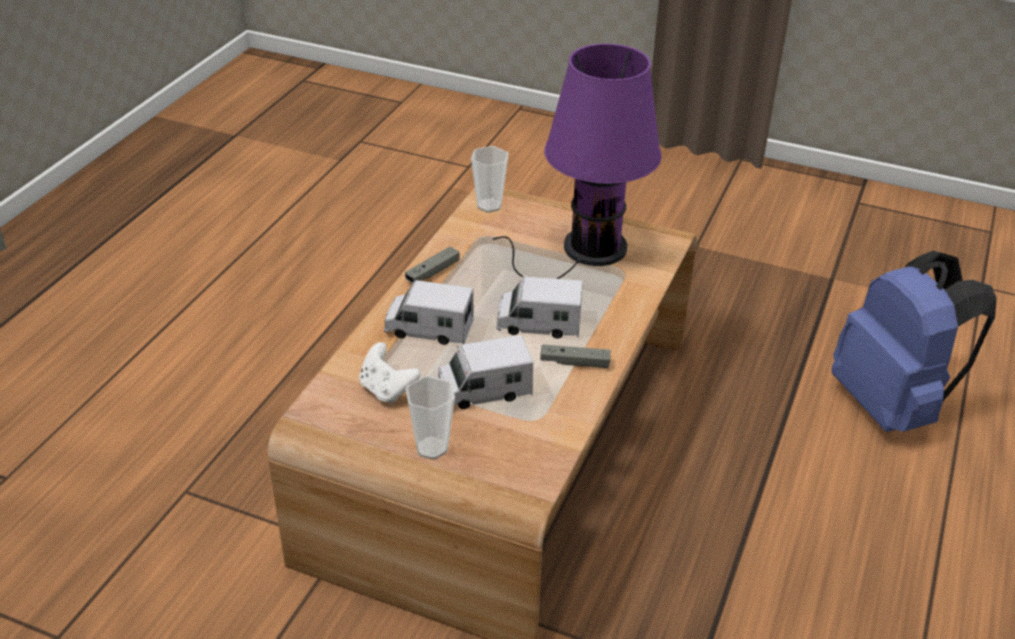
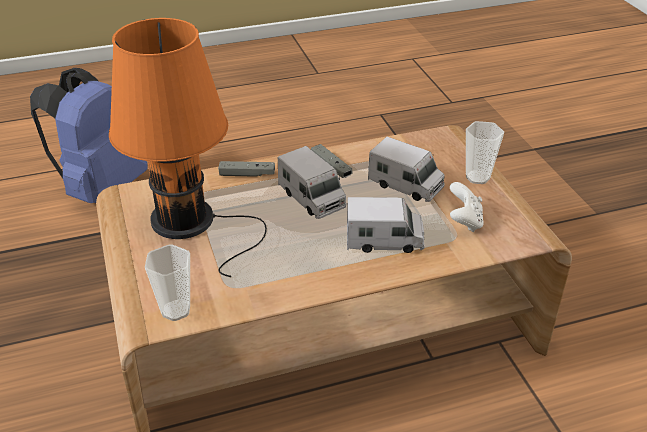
camera: 130 degrees left, 0 degrees up
toy truck [384,280,474,345] -> toy truck turned 60 degrees counterclockwise [347,197,425,253]
grey game controller [405,246,460,283] -> grey game controller moved to [218,161,275,177]
purple table lamp [492,44,662,279] -> orange table lamp [109,18,267,277]

